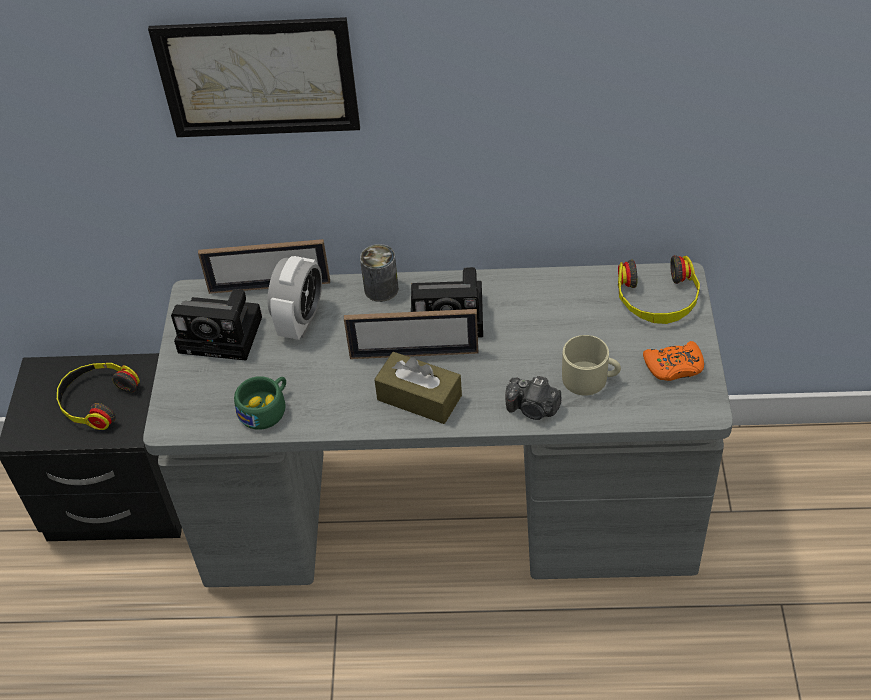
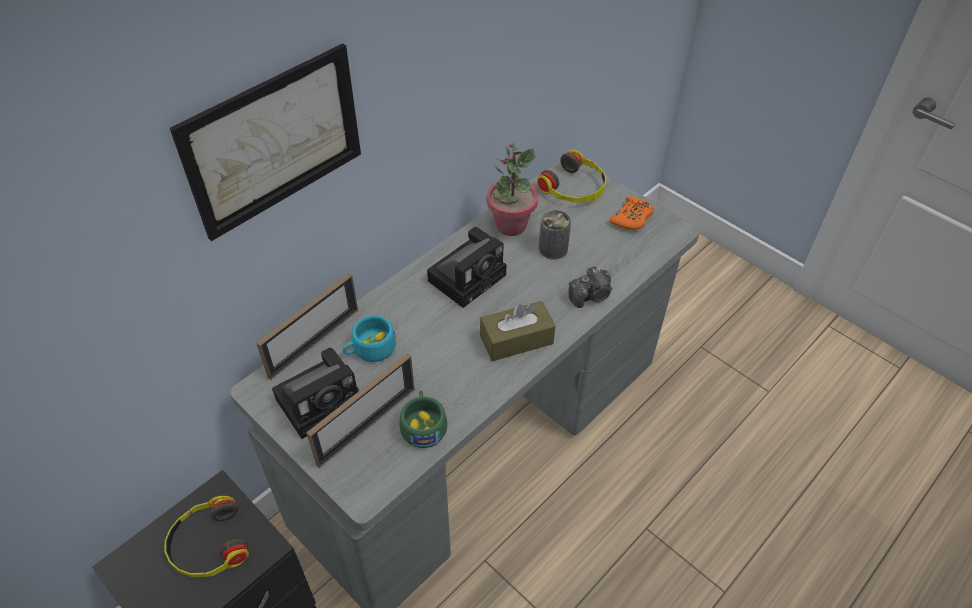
camera: 50 degrees left, 0 degrees up
alarm clock [268,256,322,340] -> turquoise cup [343,315,396,362]
picture frame [344,309,478,359] -> picture frame moved to [307,353,415,468]
can [360,244,399,302] -> can moved to [539,210,571,260]
beige mug [562,335,621,396] -> none
none -> potted plant [487,143,538,236]

